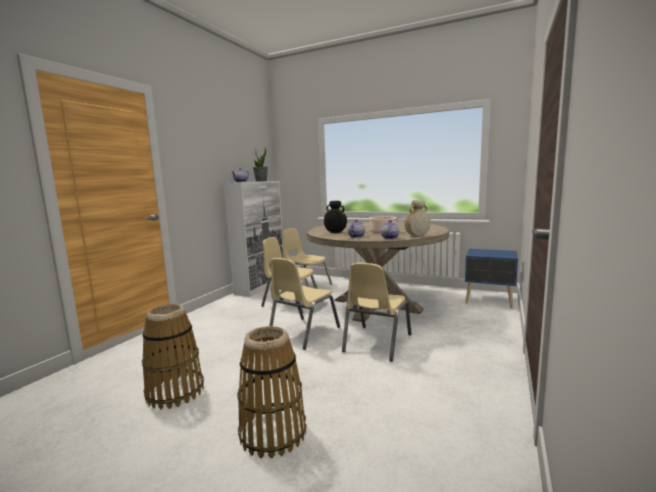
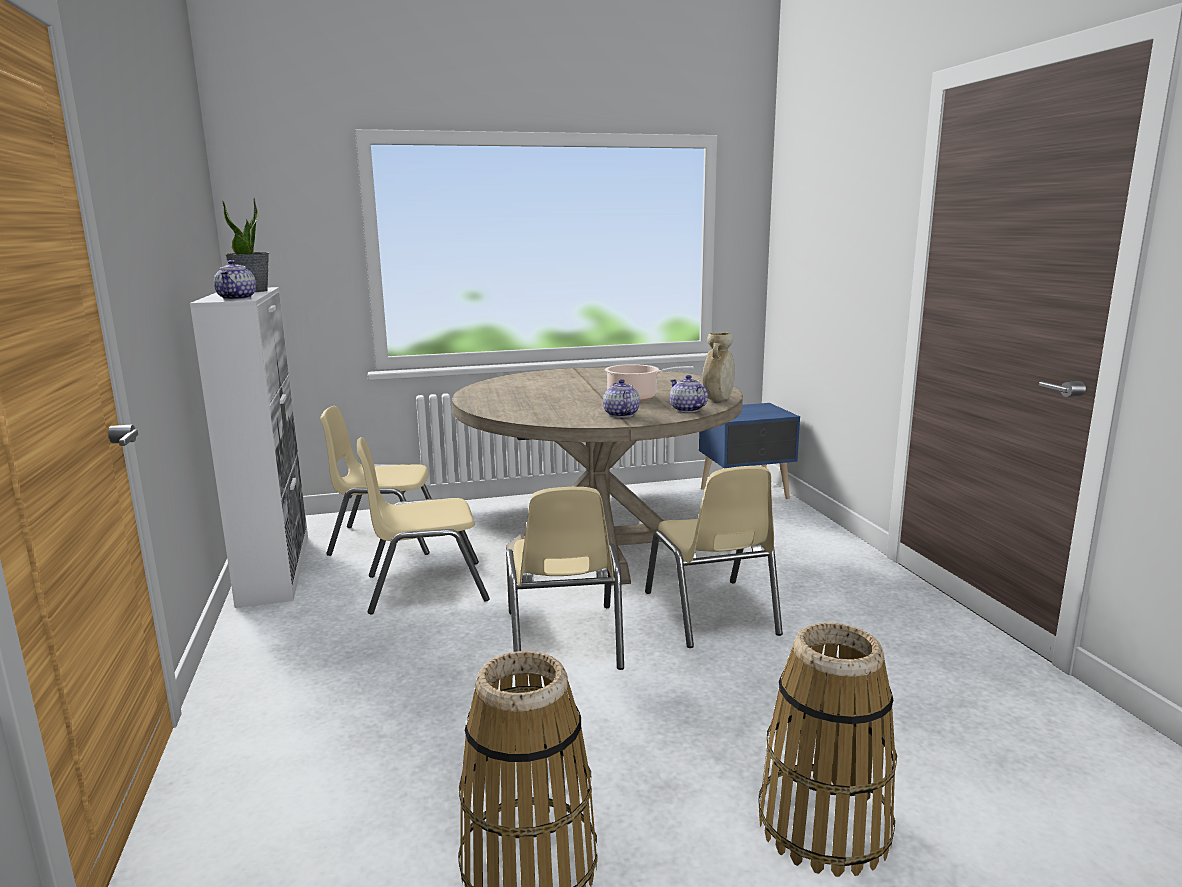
camera: 40 degrees left, 5 degrees up
black vase [324,201,347,233] -> none

